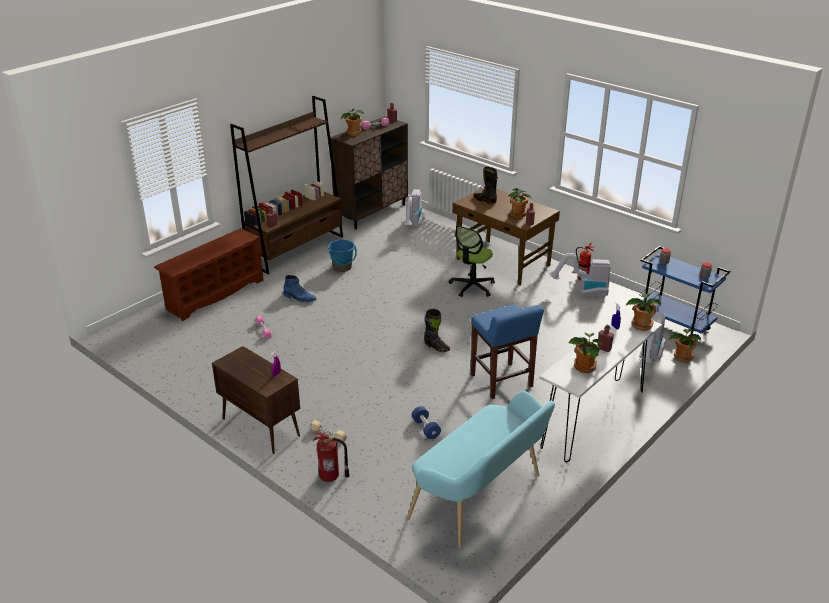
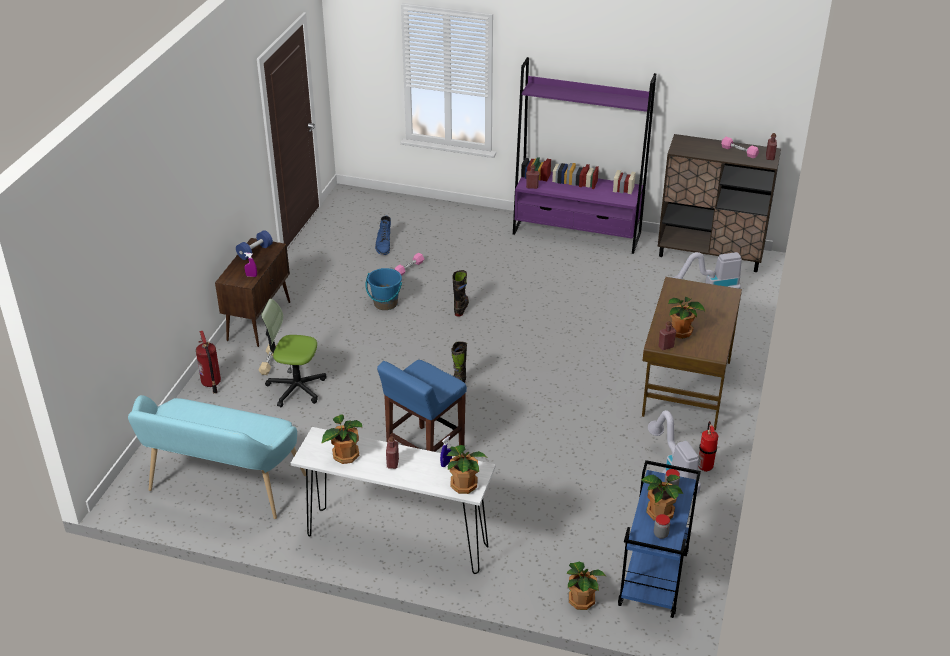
camera: 65 degrees right, 5 degrees up
brown shoe rack [154,228,264,321] -> none
brown bookcase [230,96,343,274] -> purple bookcase [513,57,656,254]
blue boot [283,275,317,302] -> blue boot moved to [375,216,391,255]
blue bucket [328,239,357,272] -> blue bucket moved to [365,268,402,310]
potted plant [340,109,364,136] -> potted plant moved to [641,475,683,521]
blue dumbbell [412,406,441,439] -> blue dumbbell moved to [236,230,273,260]
office chair [449,225,495,297] -> office chair moved to [261,299,326,407]
black boot [473,167,498,204] -> black boot moved to [452,270,469,316]
vacuum cleaner [639,312,666,363] -> none

